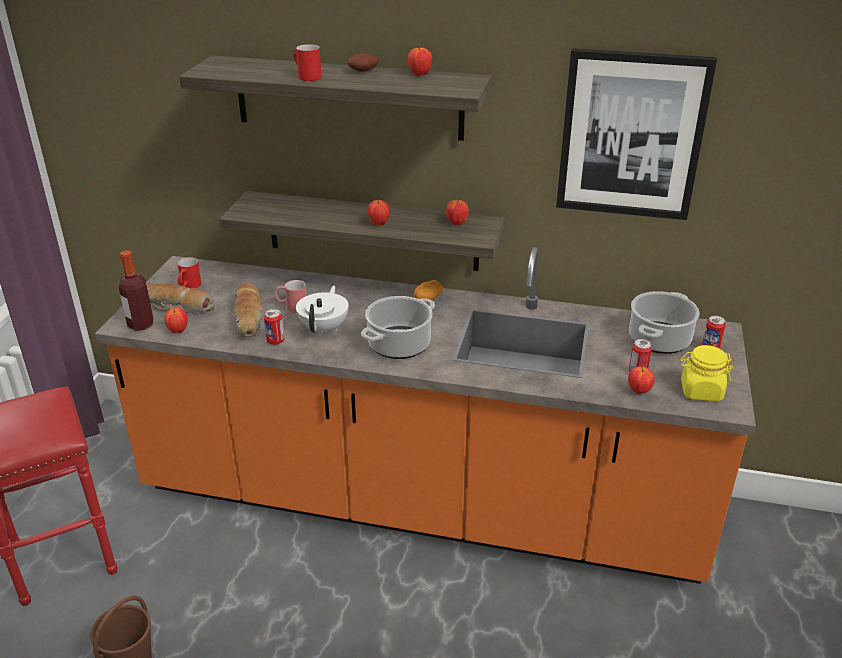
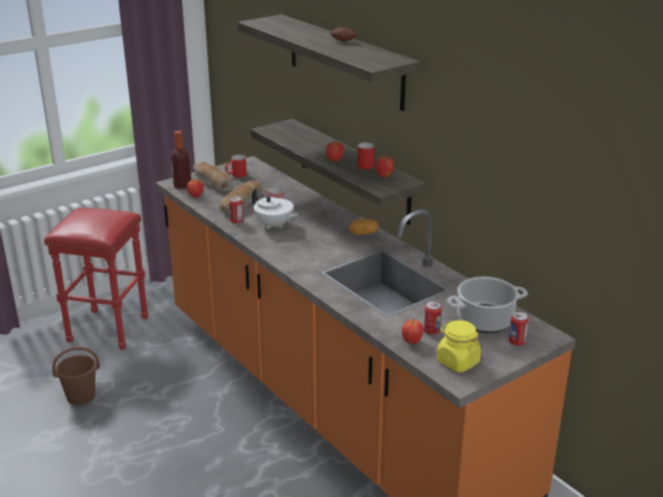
camera: 40 degrees right, 5 degrees down
red mug [293,44,322,81] -> red mug moved to [357,142,375,169]
white teapot [296,286,349,336] -> white teapot turned 75 degrees clockwise [252,188,298,229]
cooking pot [361,296,435,359] -> none
apple [408,45,432,76] -> none
picture [556,48,717,220] -> none

